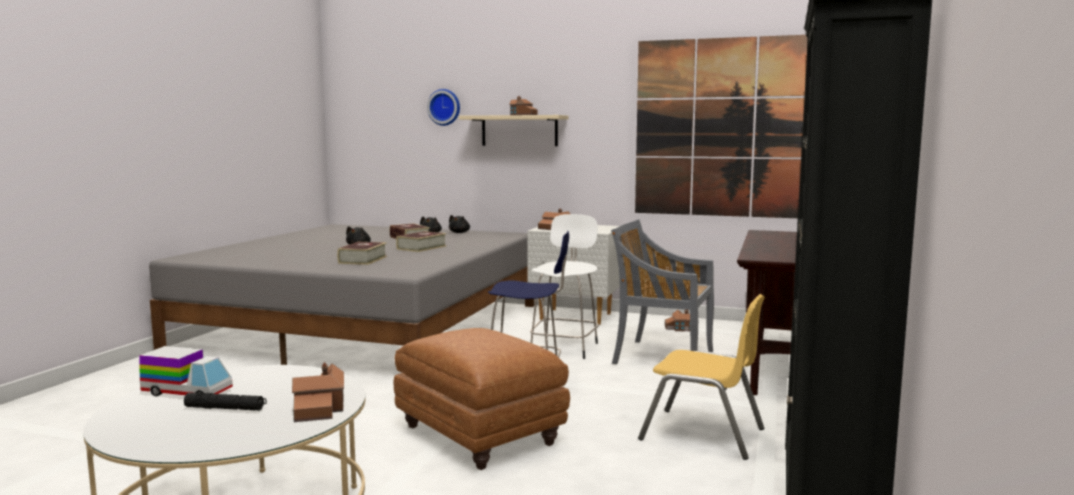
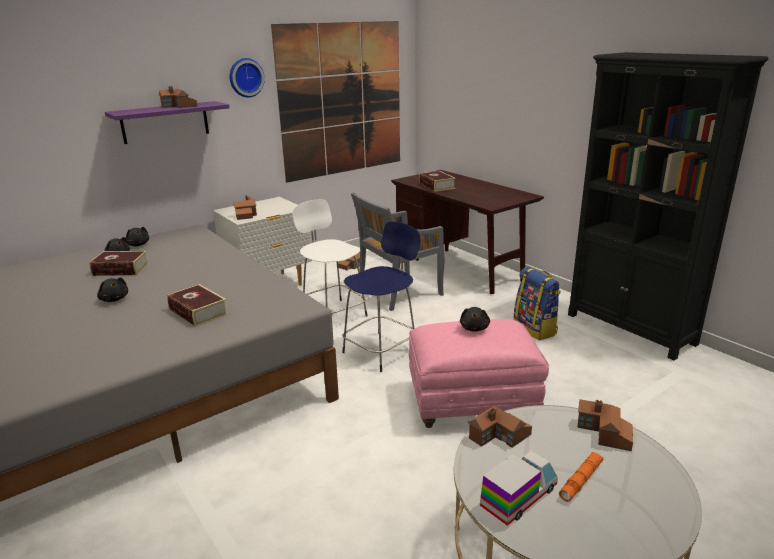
camera: 55 degrees left, 15 degrees up
black flashlight [184,393,267,411] -> orange flashlight [559,452,603,502]
brown ottoman [394,328,570,470] -> pink ottoman [409,319,549,428]
book [396,231,447,252] -> book moved to [419,171,456,192]
wall clock [427,89,460,126] -> wall clock moved to [229,58,265,97]
beige shelf [459,115,569,146] -> purple shelf [105,101,230,144]
yellow chair [638,294,765,460] -> backpack [513,267,561,340]
none -> black plush toy [460,307,490,332]
none -> toy house [468,405,532,448]

